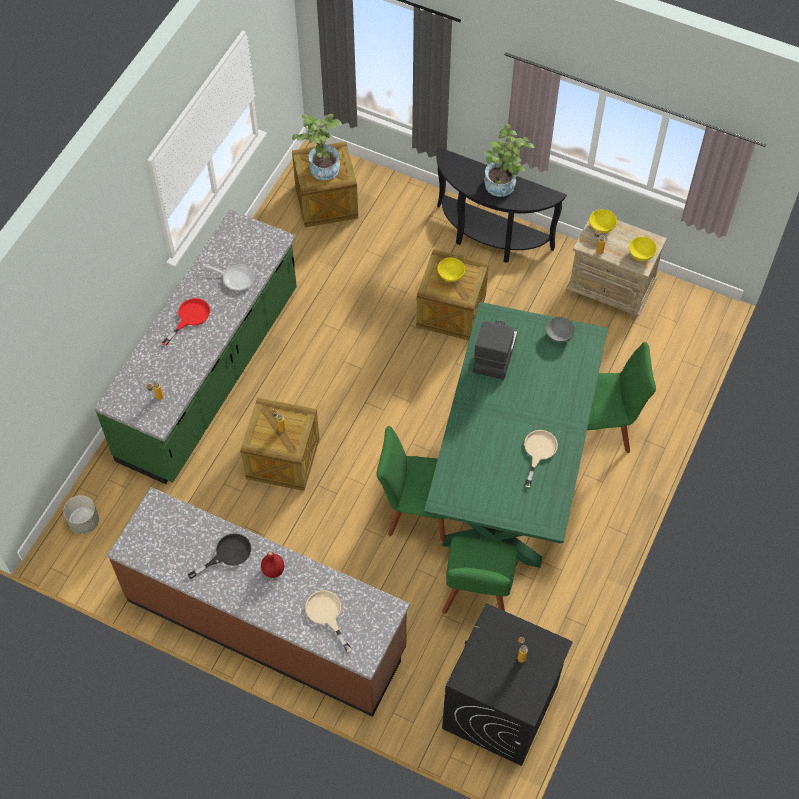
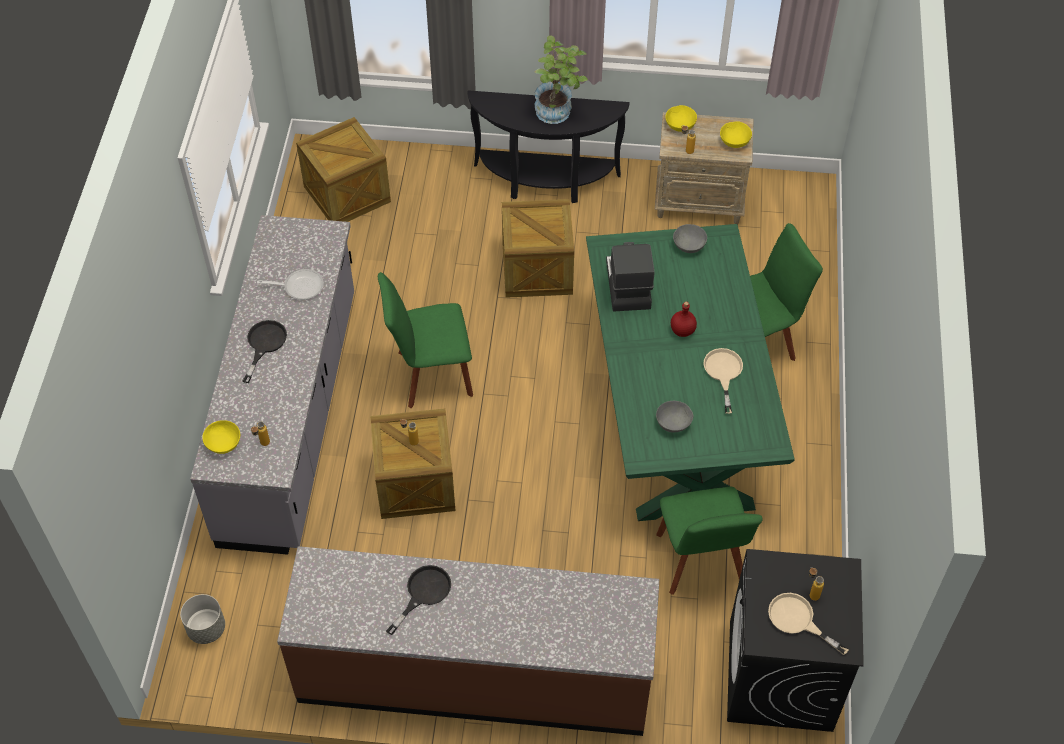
camera: 20 degrees left, 5 degrees down
green counter [94,209,297,484] -> grey counter [190,215,354,555]
red frying pan [162,298,210,346] -> black frying pan [243,320,287,383]
red bottle [261,551,284,578] -> red bottle moved to [671,302,697,337]
potted plant [292,114,342,180] -> none
beige frying pan [305,590,351,652] -> beige frying pan moved to [768,593,849,655]
green chair [376,426,446,542] -> green chair moved to [378,272,473,408]
yellow bowl [438,257,465,282] -> yellow bowl moved to [202,420,240,454]
none -> grey bowl [656,401,693,432]

